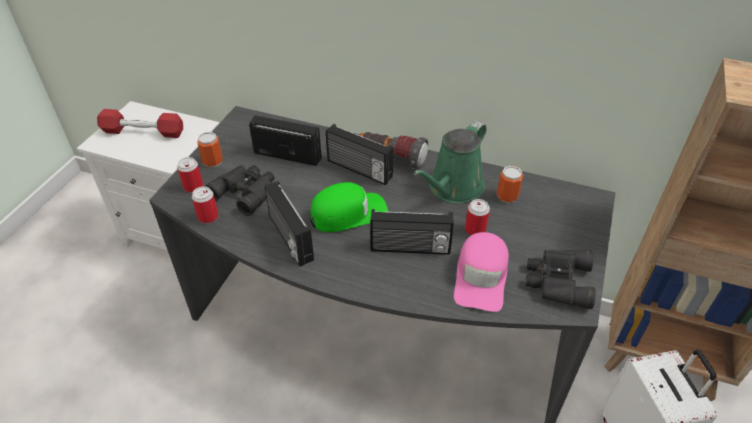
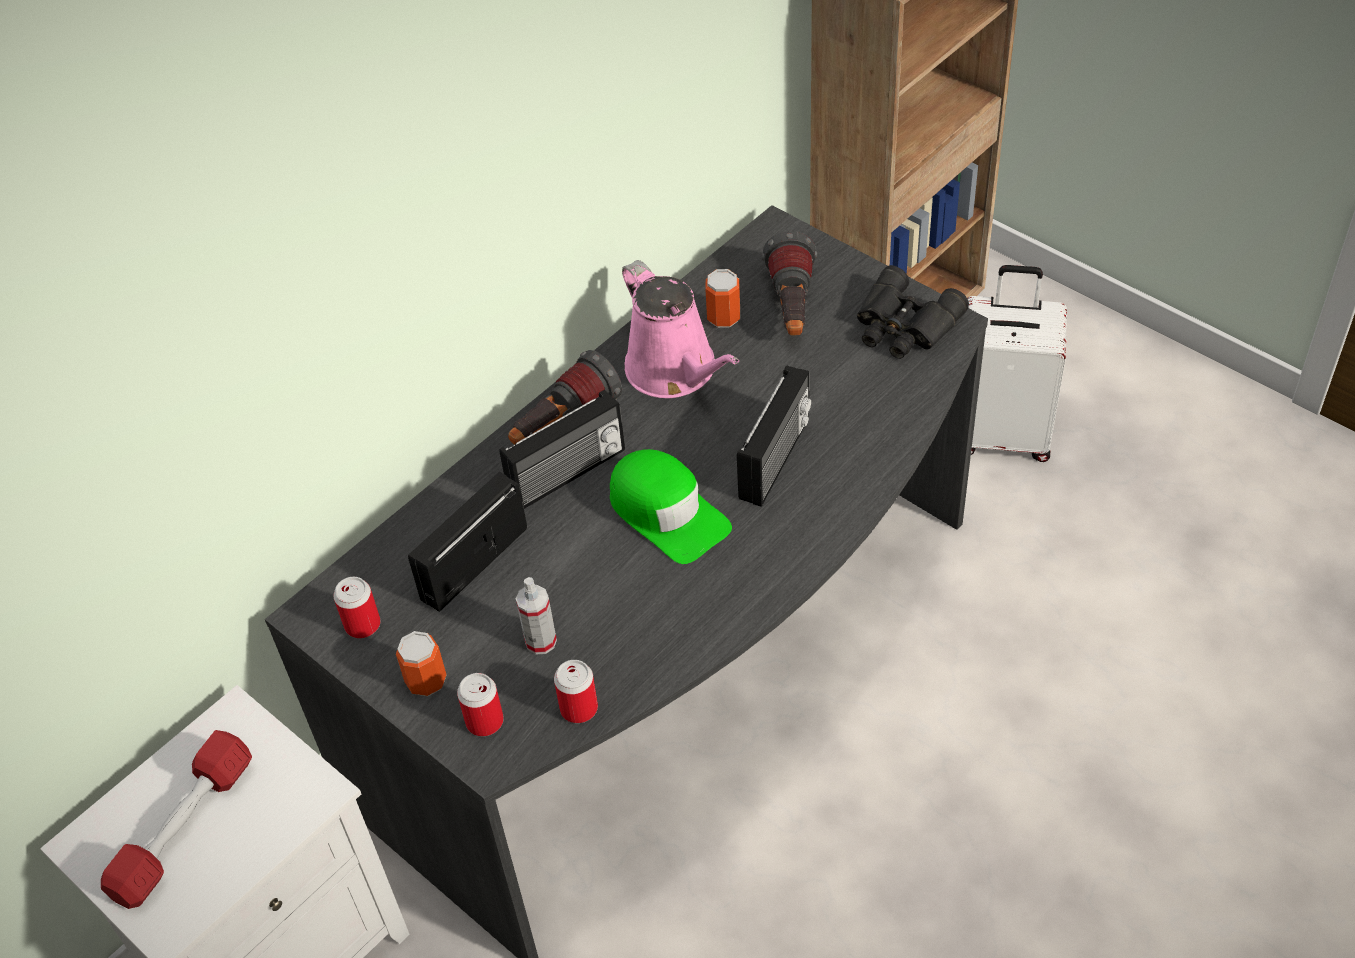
camera: 65 degrees left, 5 degrees up
black binoculars [205,165,275,216] -> spray bottle [516,577,557,655]
radio [264,181,314,266] -> none
green cap [310,182,388,232] -> green cap turned 135 degrees clockwise [610,449,732,564]
green watering can [413,121,487,204] -> pink watering can [622,260,739,398]
pink cap [454,232,509,312] -> none
can [465,199,490,235] -> can moved to [334,577,380,638]
none -> flashlight [762,231,817,336]

